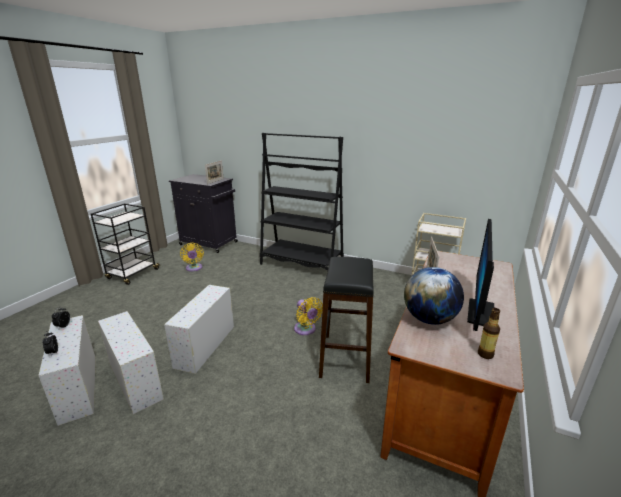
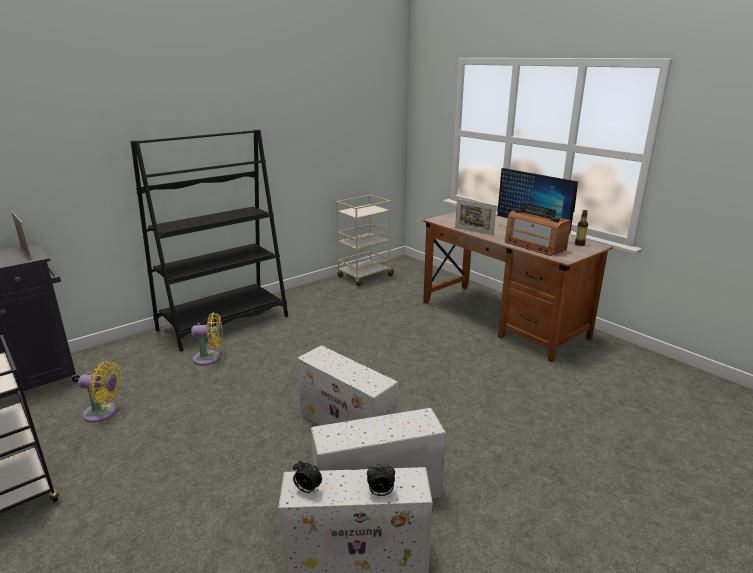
camera: 65 degrees left, 0 degrees up
yellow fan [294,297,323,335] -> yellow fan moved to [191,312,222,365]
black stool [319,257,374,383] -> none
globe [404,267,464,325] -> radio [505,203,571,256]

